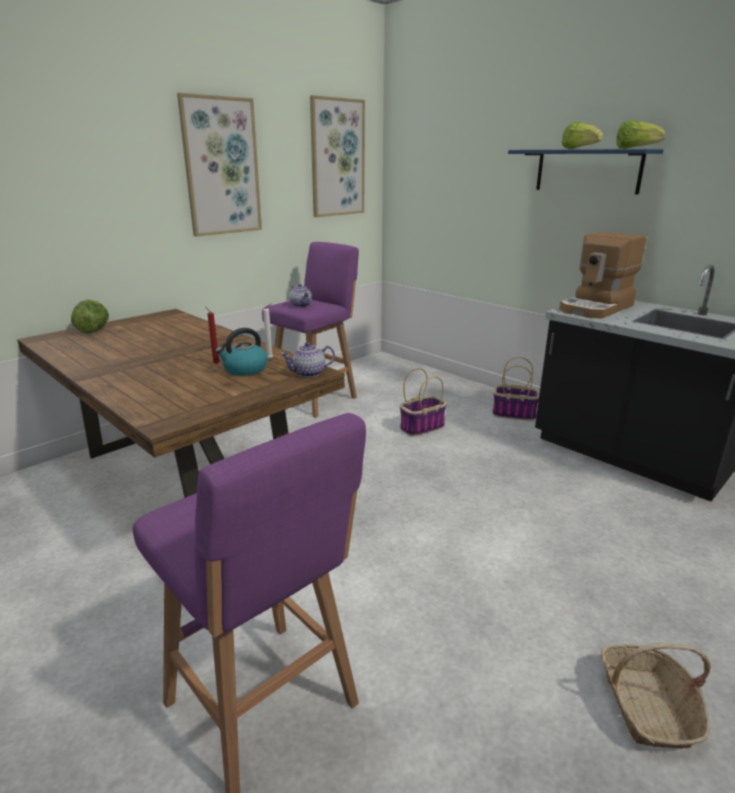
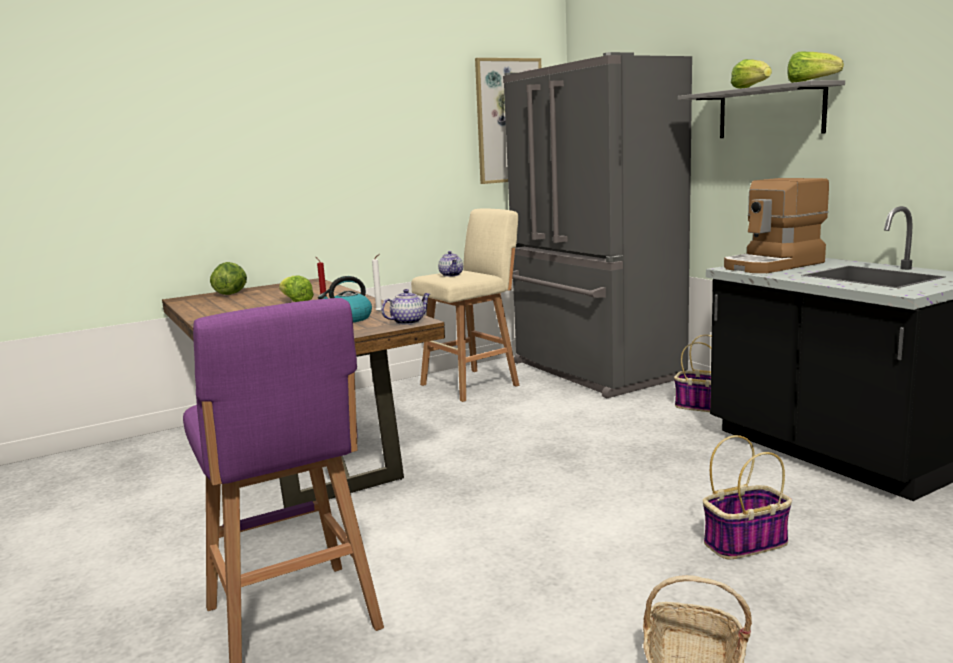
camera: 15 degrees right, 10 degrees down
picture [177,93,262,237] -> none
purple stool [262,242,359,418] -> beige stool [411,208,519,402]
teapot [281,342,335,377] -> teapot turned 150 degrees clockwise [381,289,430,325]
basket [400,368,447,437] -> basket moved to [703,435,792,559]
blue shelf [508,149,663,195] -> grey shelf [678,80,845,138]
none -> lettuce [279,275,314,302]
none -> grey fridge [503,52,692,398]

